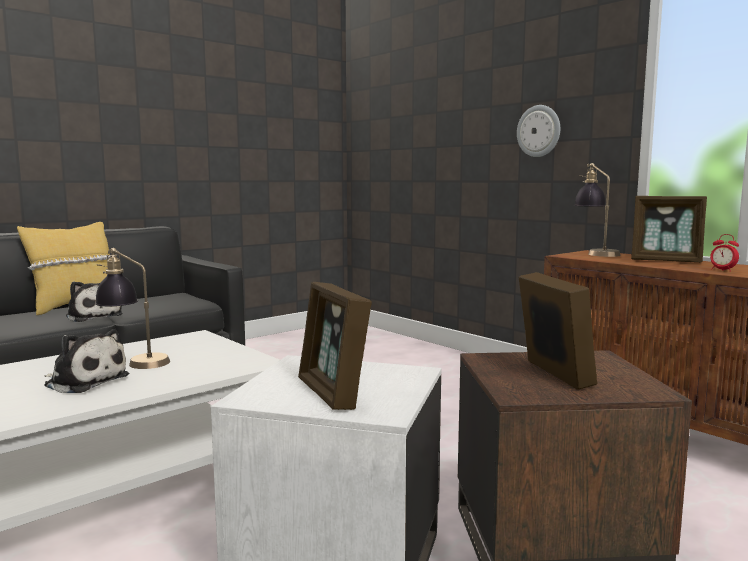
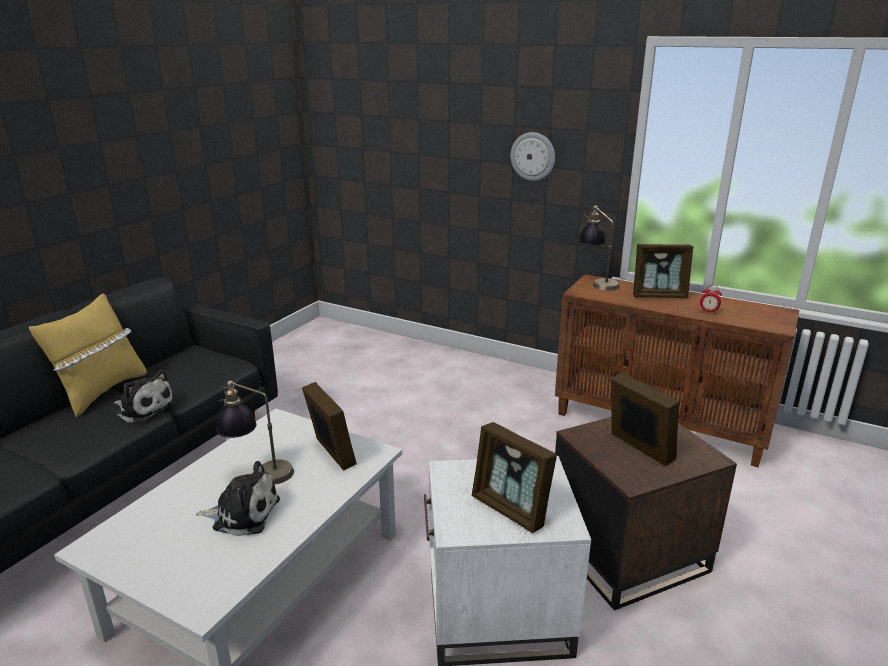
camera: 20 degrees left, 15 degrees up
none -> picture frame [302,382,357,471]

